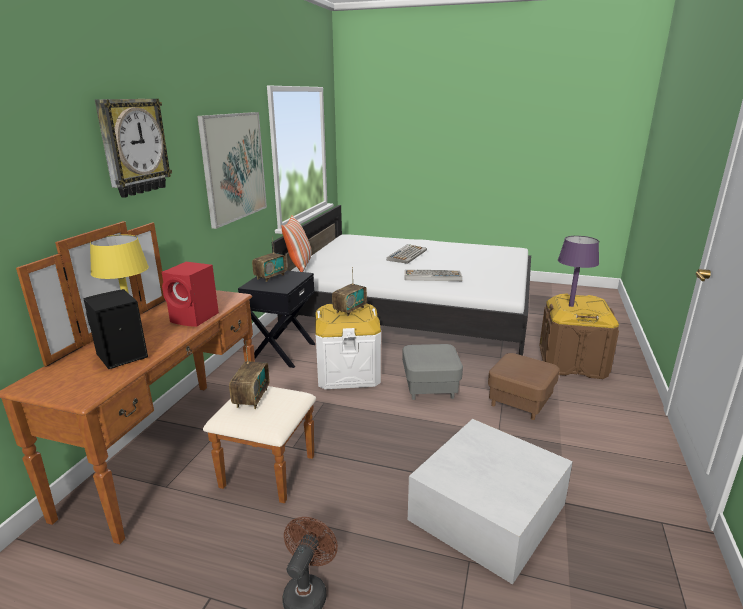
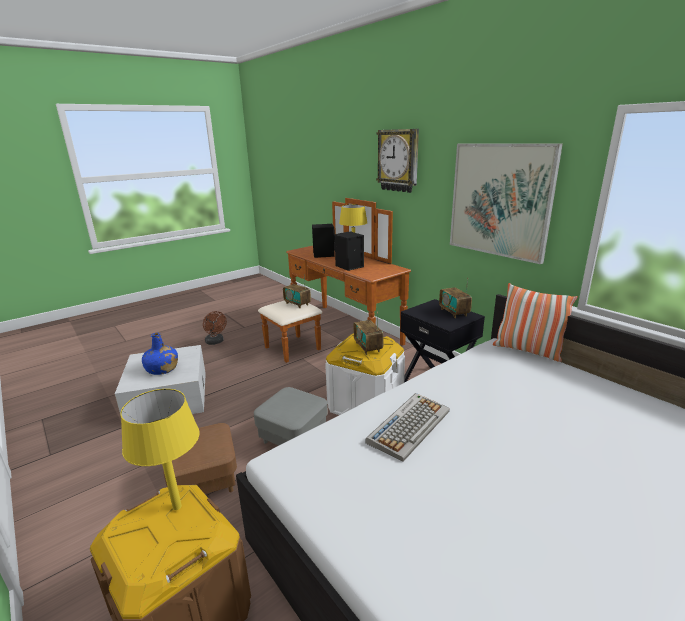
camera: 125 degrees right, 0 degrees up
red speaker [162,262,219,327] -> black speaker [334,232,364,271]
keyboard [387,244,427,264] -> none
purple table lamp [558,236,599,307] -> yellow table lamp [121,389,199,510]
none -> blue bottle [142,333,178,375]

